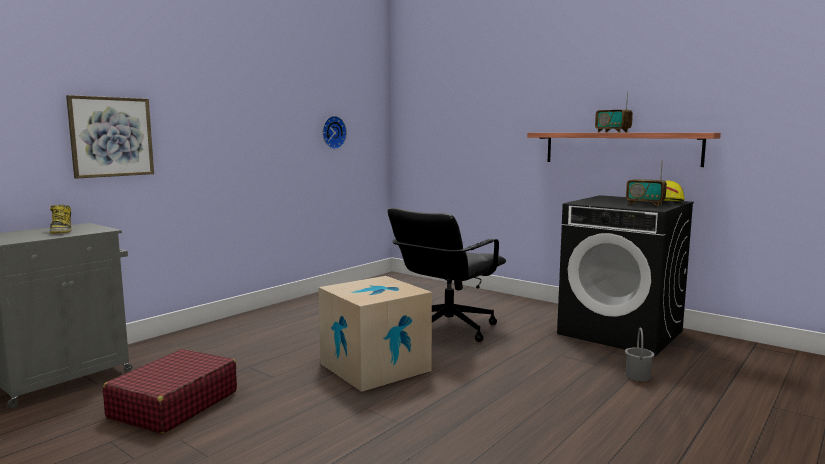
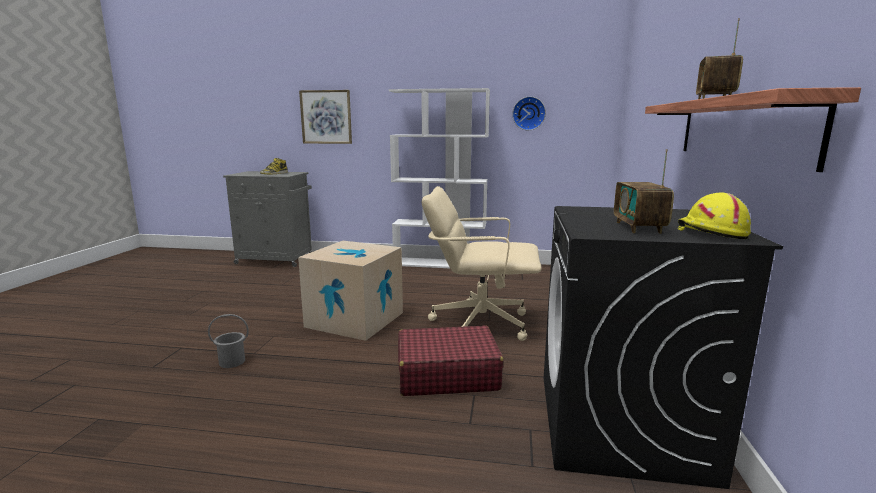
camera: 60 degrees right, 5 degrees up
red suitcase [103,349,237,434] -> red suitcase moved to [398,325,504,396]
black office chair [387,208,506,342] -> beige office chair [421,186,542,341]
grey bucket [625,328,654,381] -> grey bucket moved to [208,314,249,368]
none -> white bookcase [389,88,490,268]

